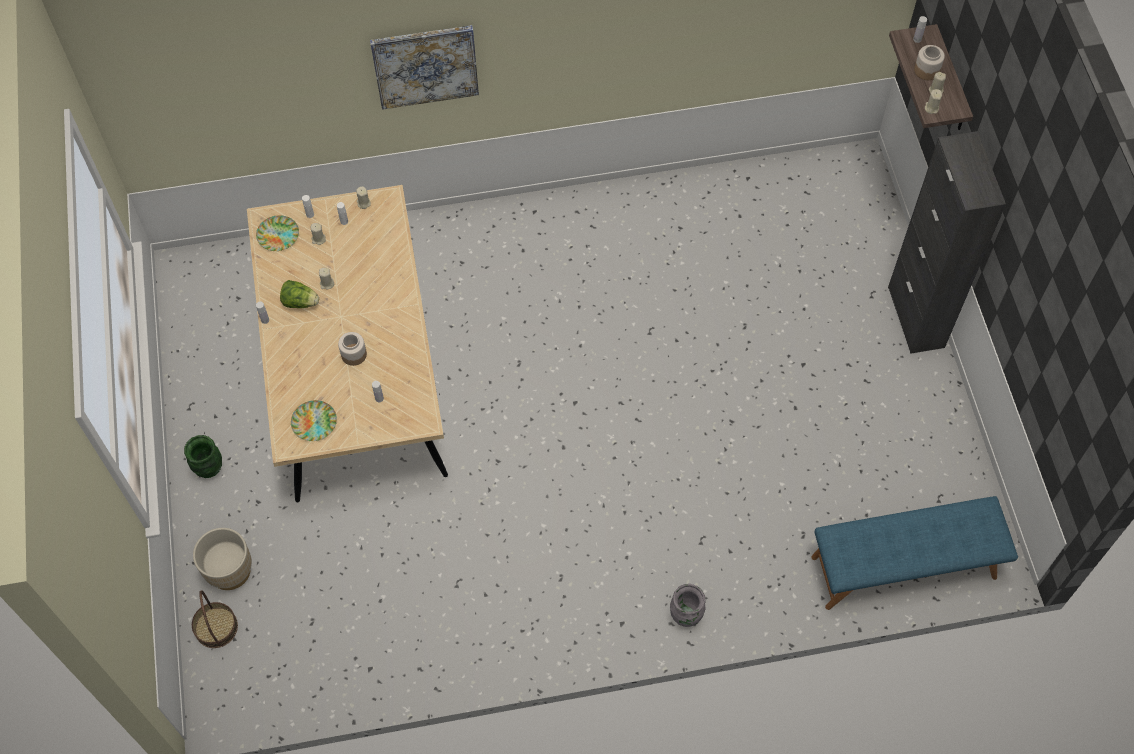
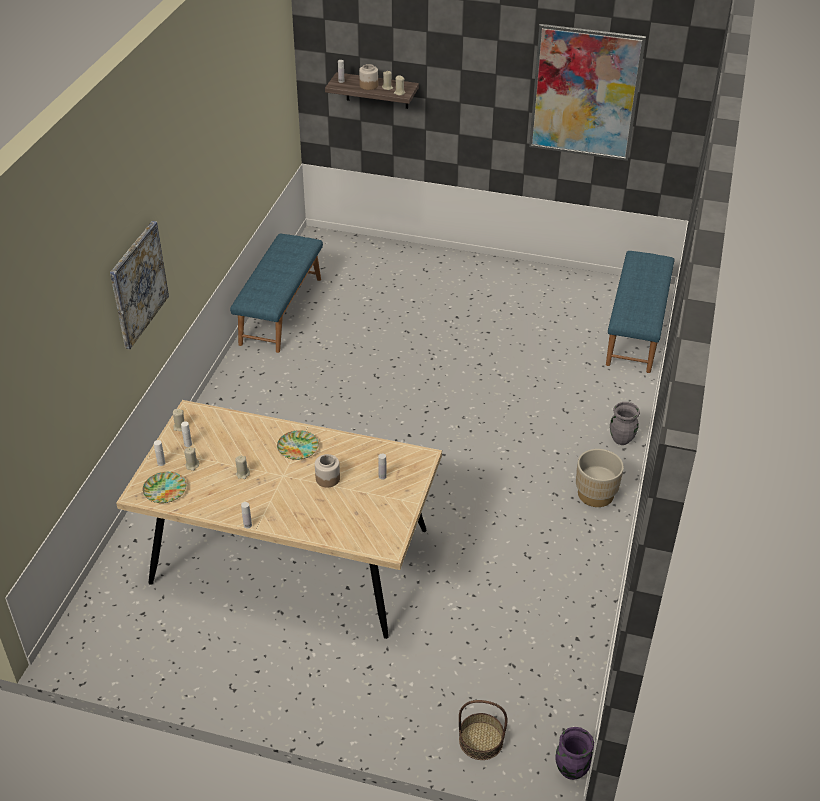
camera: 65 degrees left, 20 degrees down
green vase [184,435,222,478] -> none
beige planter [193,528,252,590] -> beige planter moved to [576,449,624,507]
lettuce [280,280,319,308] -> none
plate [291,400,337,441] -> plate moved to [277,430,319,460]
black cabinet [888,131,1006,354] -> none
none -> blue bench [230,234,323,353]
none -> picture [529,24,646,161]
none -> purple vase [556,727,594,780]

